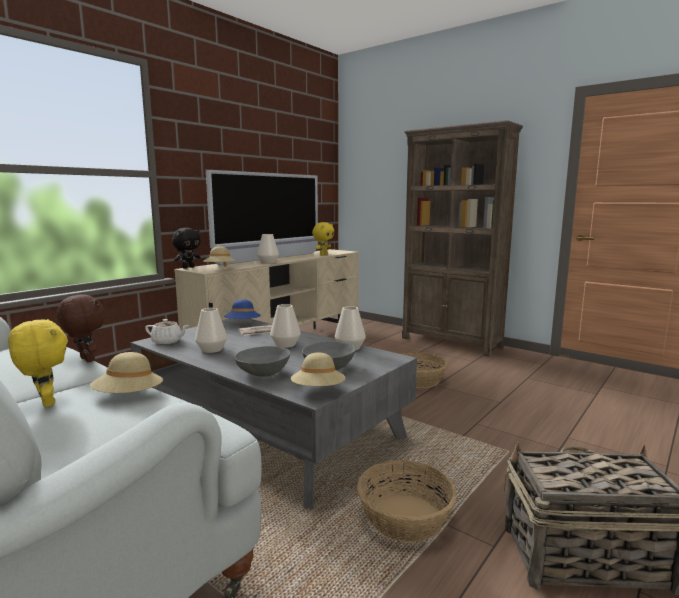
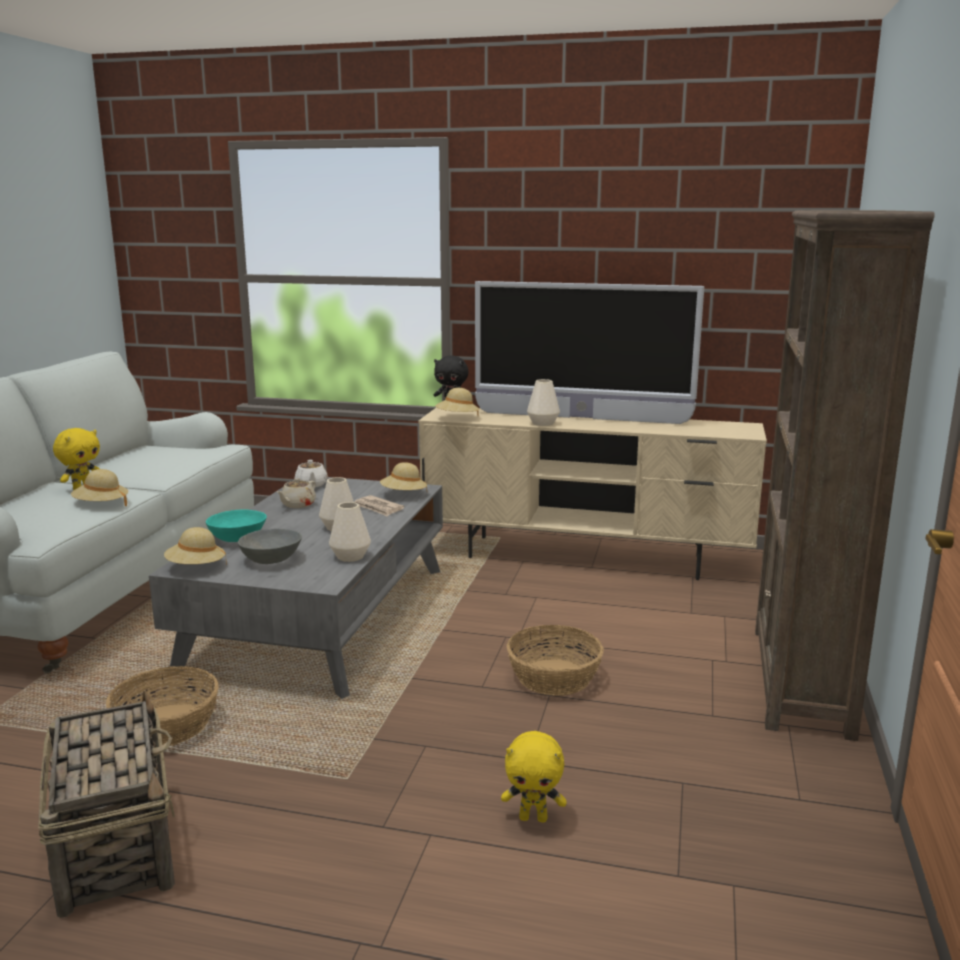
camera: 65 degrees right, 5 degrees up
brown plush toy [57,294,105,362] -> none
white vase [195,308,227,353] -> beige teapot [277,478,316,508]
blue hat [224,299,261,320] -> beige hat [380,462,427,490]
grey bowl [234,346,291,377] -> turquoise bowl [206,509,267,542]
yellow plush toy [312,222,334,255] -> yellow plush toy moved to [501,731,567,822]

